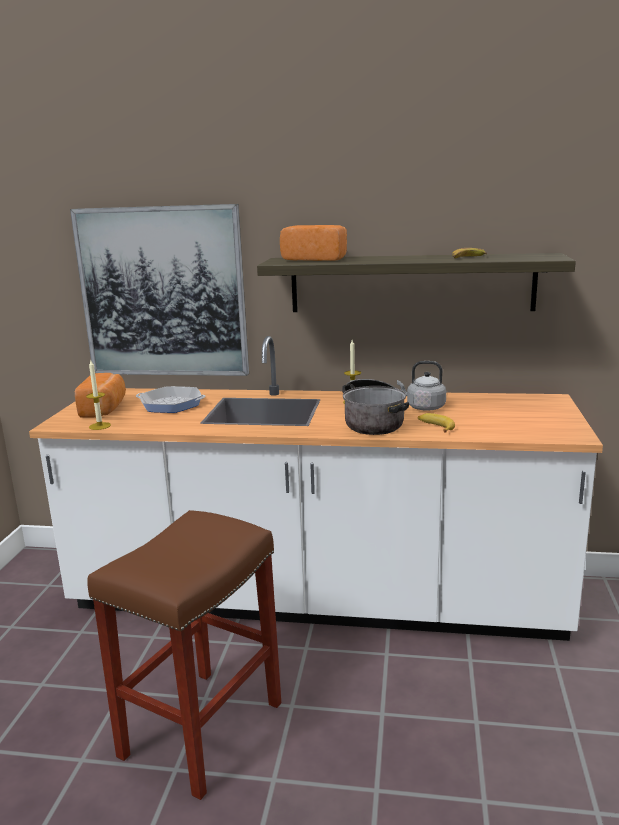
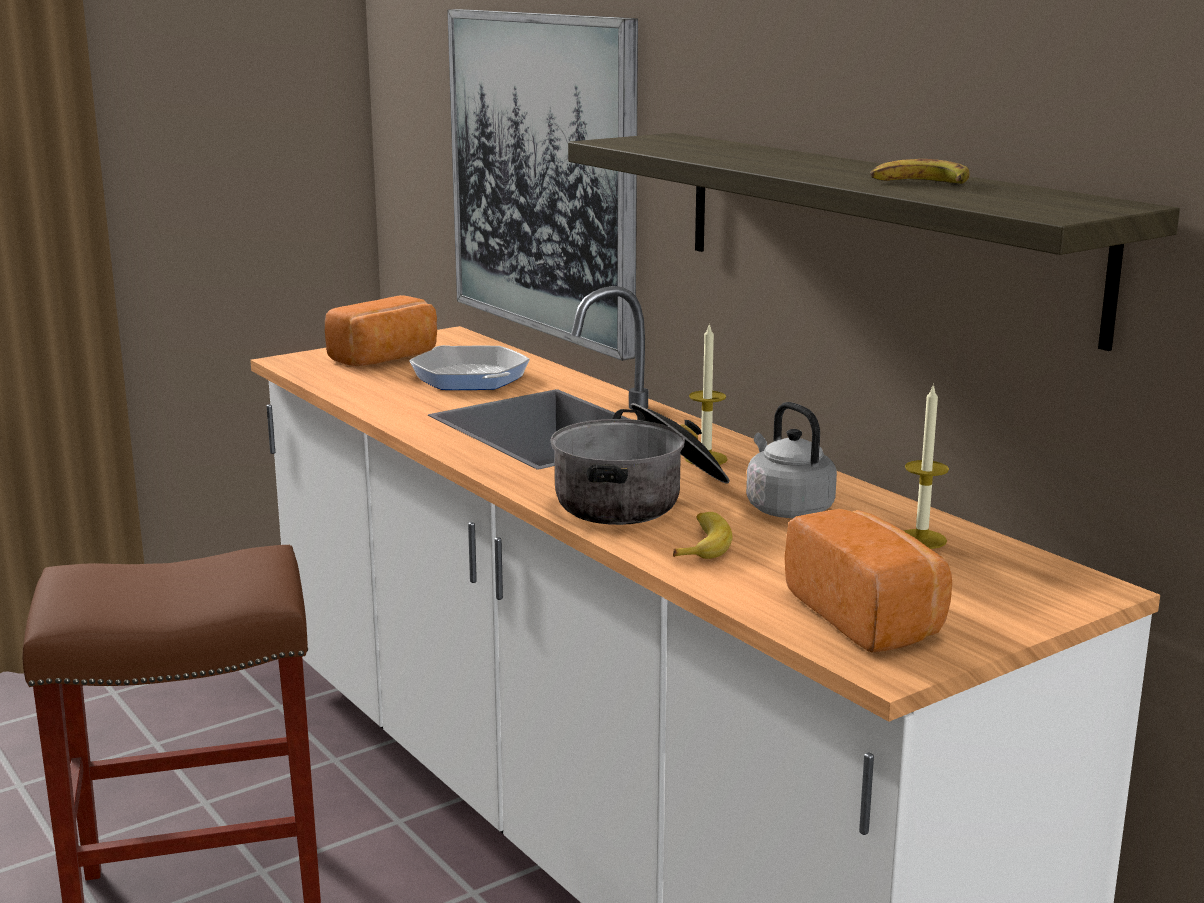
camera: 45 degrees right, 0 degrees up
candle [86,360,111,430] -> candle moved to [904,384,949,549]
bread [280,225,347,261] -> bread moved to [784,509,952,653]

